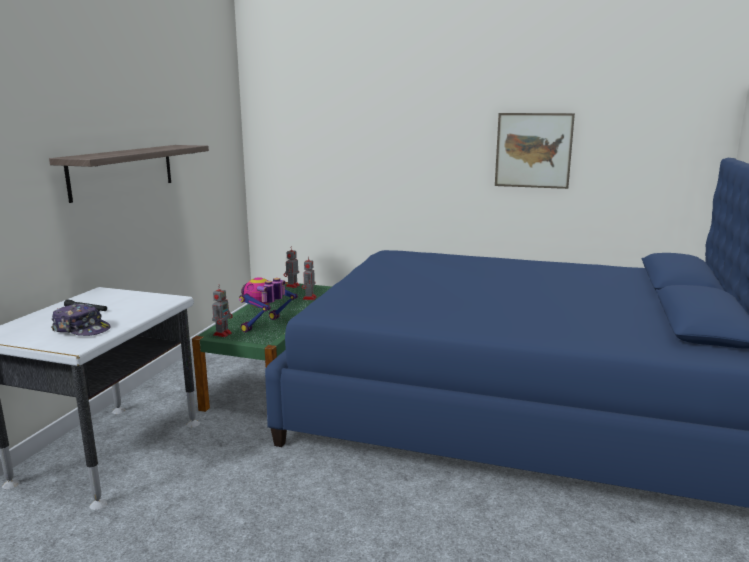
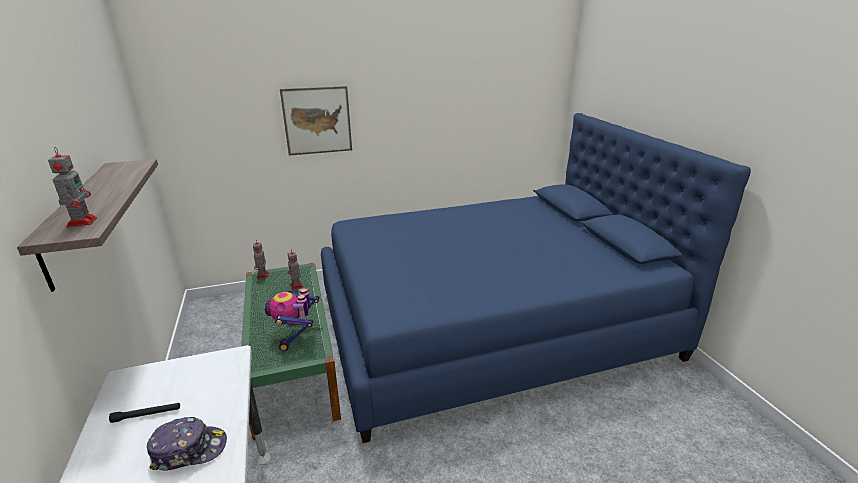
camera: 35 degrees left, 10 degrees up
toy robot [212,285,233,337] -> toy robot moved to [48,147,97,227]
picture [495,113,575,189] -> picture moved to [280,86,352,156]

